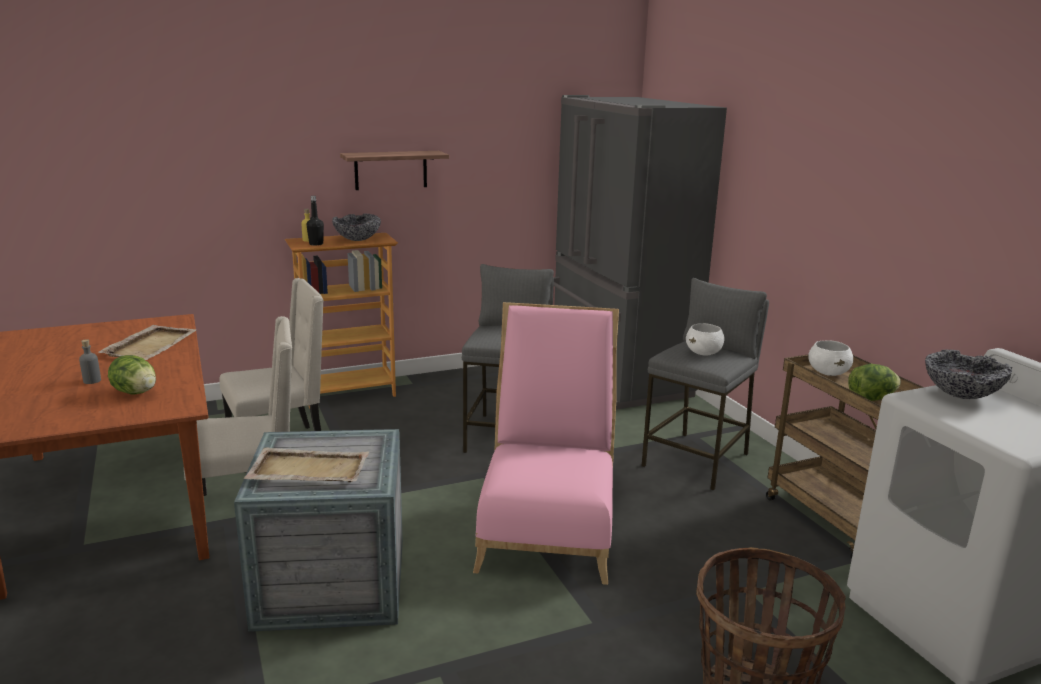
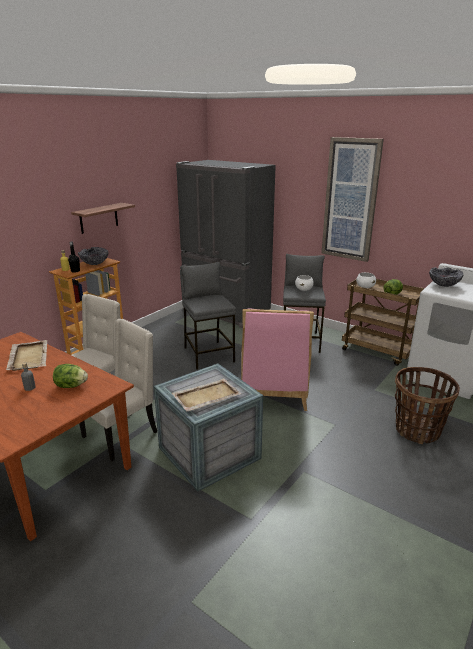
camera: 30 degrees left, 5 degrees up
pink chair [473,302,619,585] -> pink chair turned 150 degrees counterclockwise [241,308,314,411]
none -> picture [321,137,384,262]

